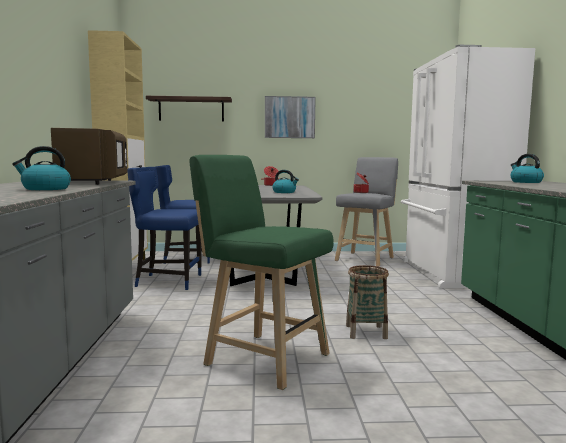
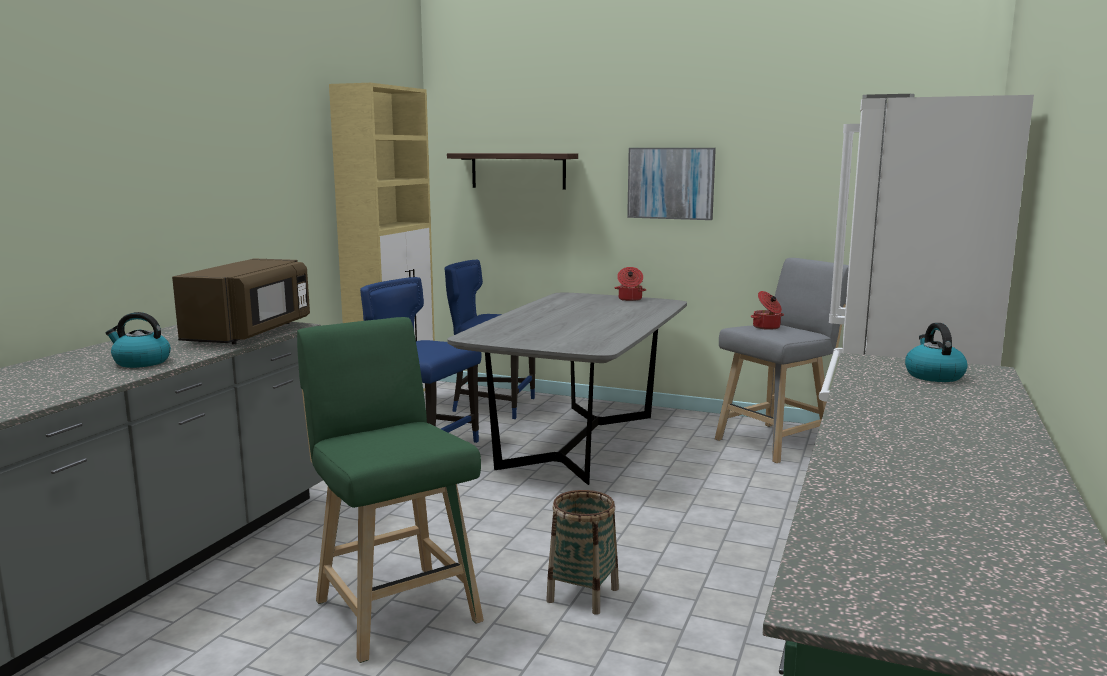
camera: 25 degrees right, 5 degrees up
kettle [272,170,299,193] -> none

